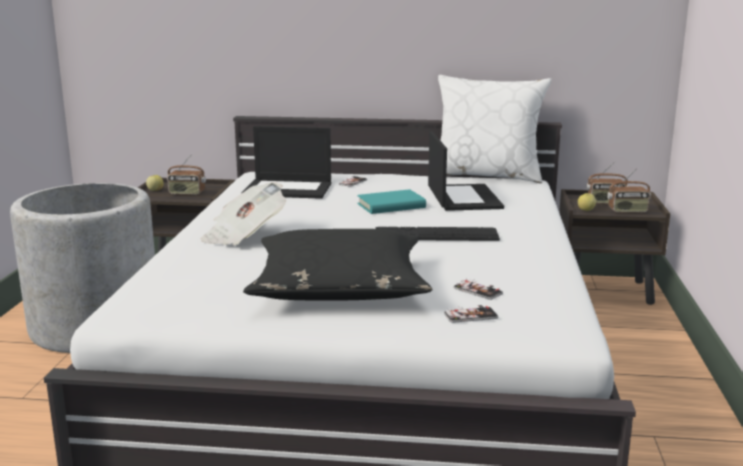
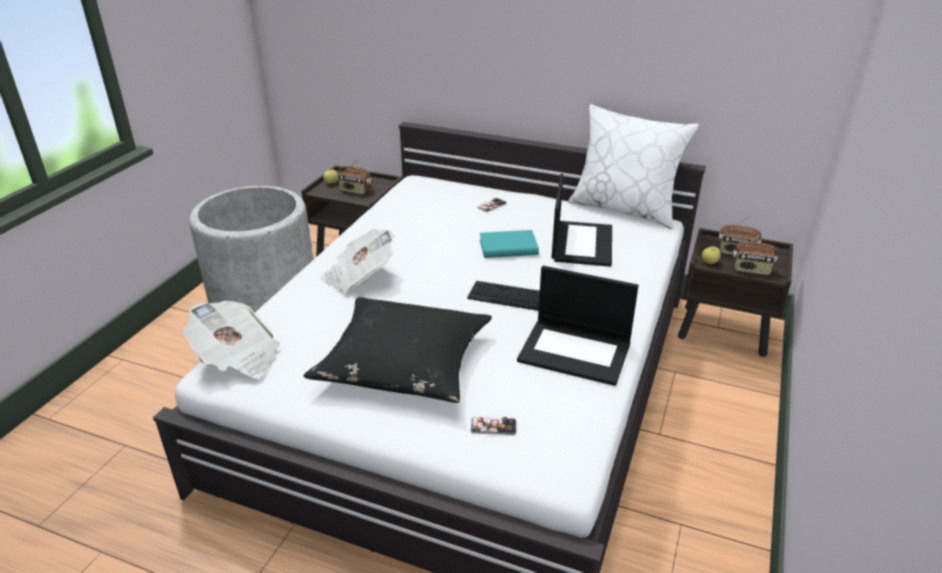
camera: 15 degrees right, 15 degrees up
laptop [241,126,331,199] -> laptop moved to [517,266,639,386]
phone [453,280,503,300] -> none
none -> newspaper [183,301,280,378]

